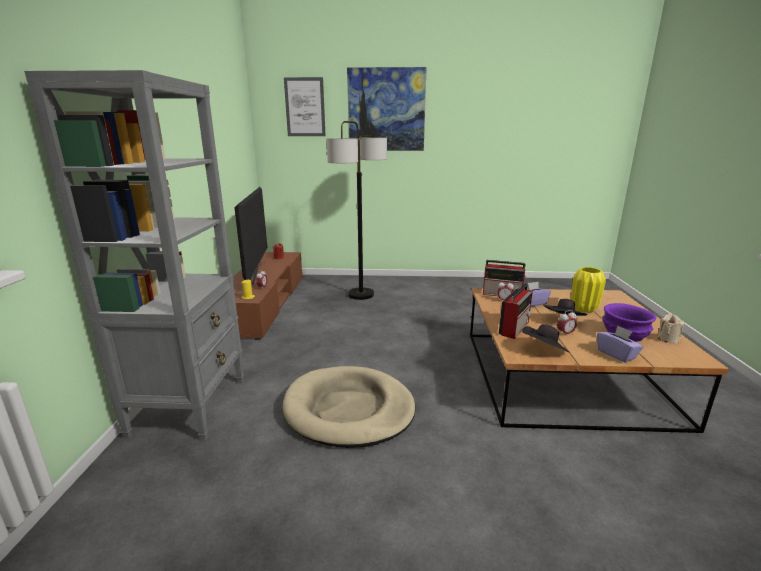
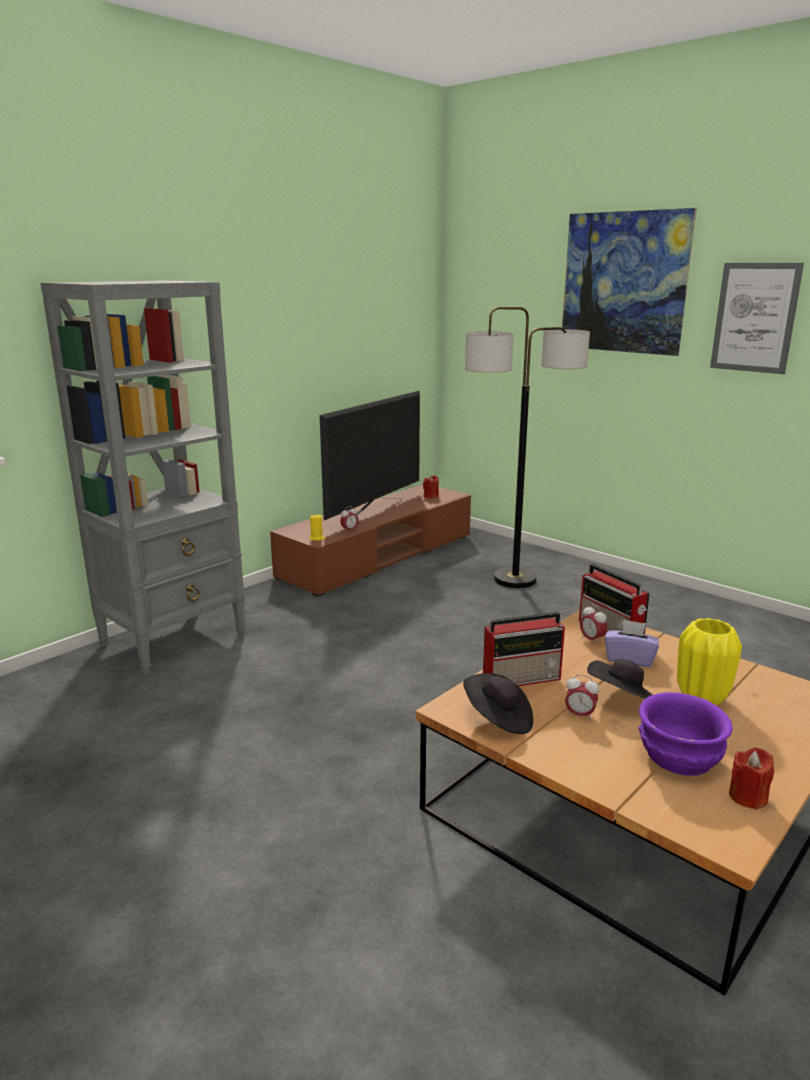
camera: 40 degrees right, 0 degrees up
beige dog bed [283,366,416,448] -> none
picture [284,77,325,136] -> picture moved to [710,263,804,374]
purple tissue box [597,326,643,363] -> none
beige candle [658,314,684,343] -> red candle [729,748,774,810]

